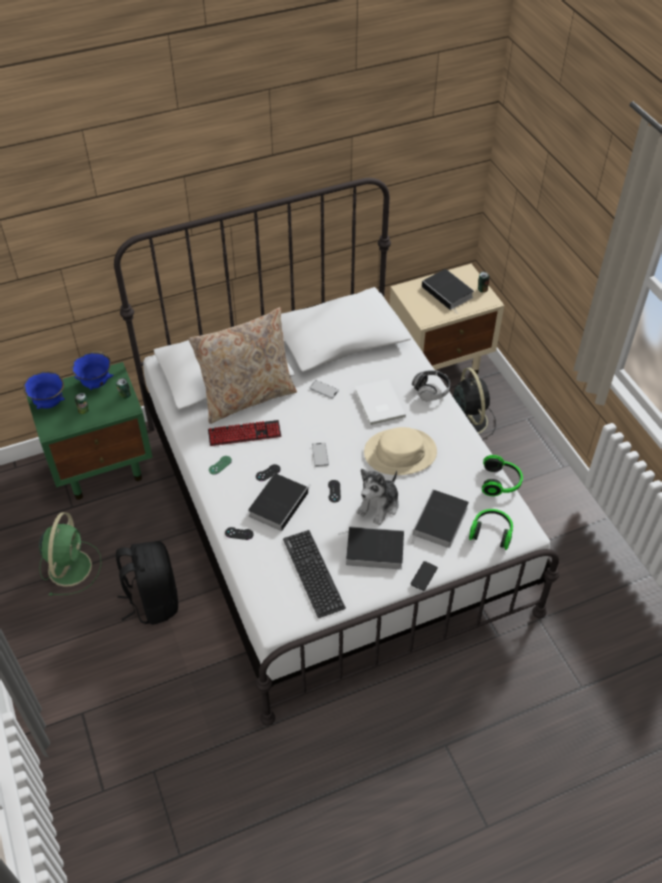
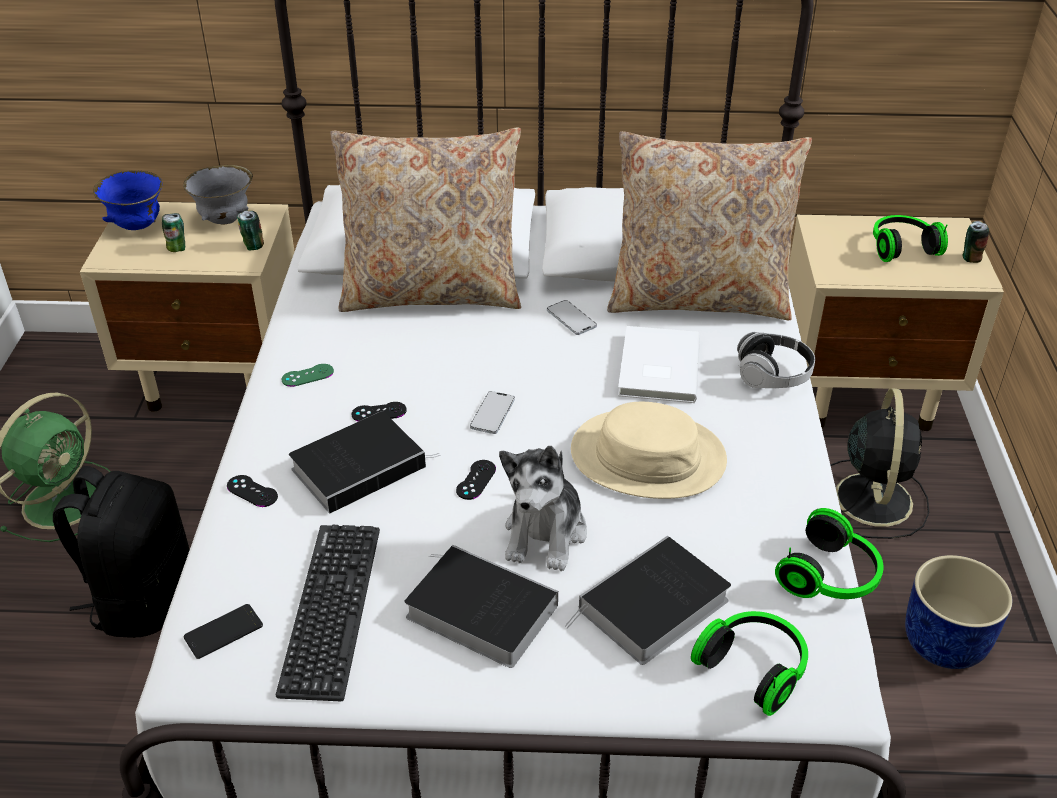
camera: 25 degrees right, 10 degrees down
green nightstand [26,362,153,500] -> beige nightstand [80,202,295,412]
blue bowl [72,351,113,390] -> grey bowl [183,165,253,225]
keyboard [208,420,281,446] -> none
plush toy [357,469,399,525] -> plush toy turned 45 degrees counterclockwise [499,446,587,571]
phone [411,561,438,591] -> phone moved to [184,604,263,659]
book [422,269,474,313] -> headphones [873,215,948,262]
none -> beige pillow [607,131,812,320]
none -> blue planter [905,555,1012,669]

